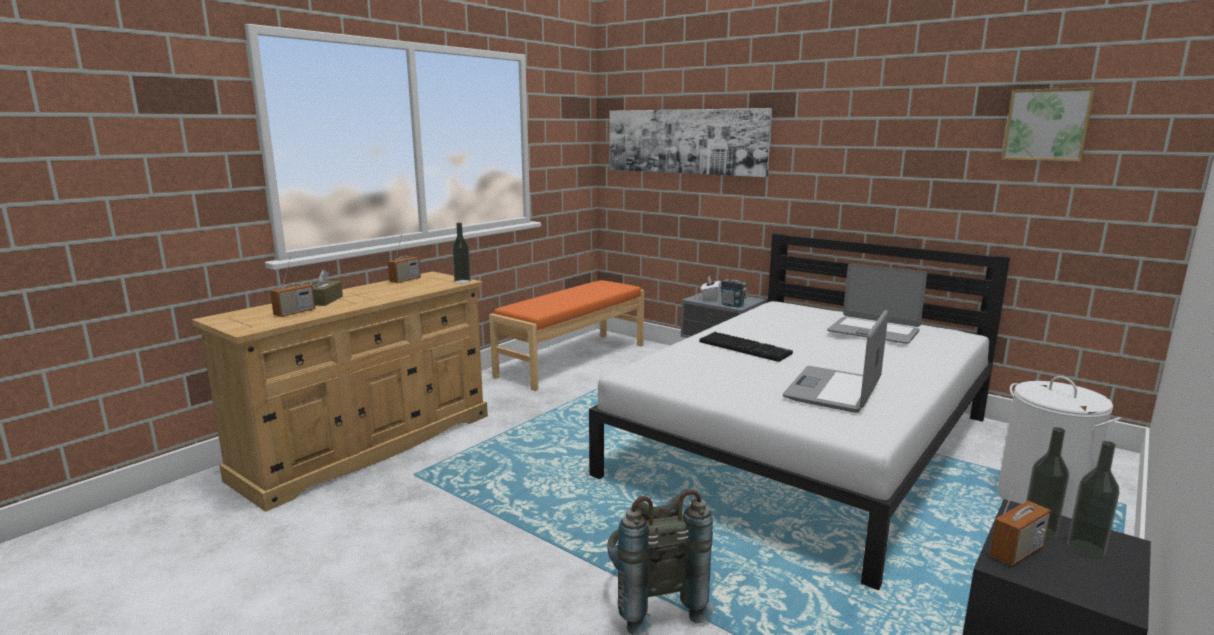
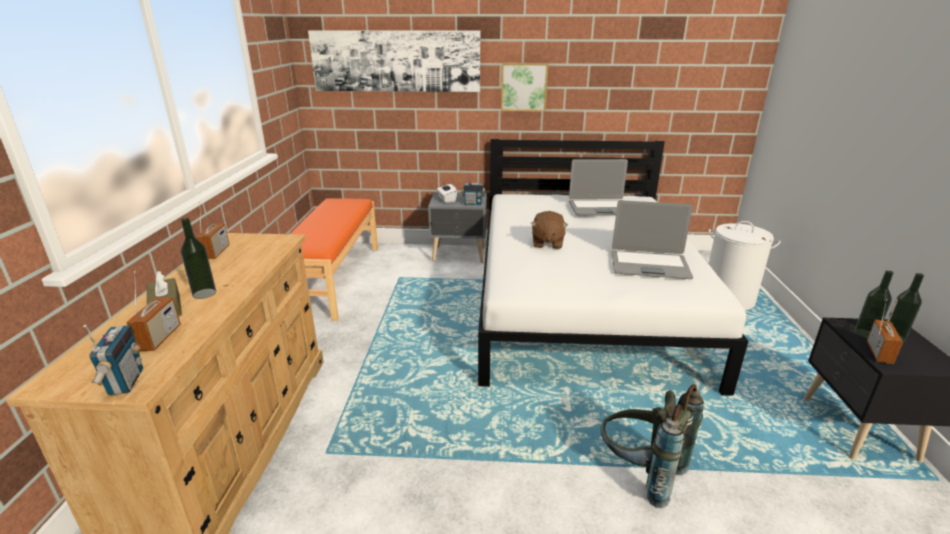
camera: 35 degrees left, 10 degrees up
bottle [452,223,471,284] -> bottle moved to [181,218,216,299]
keyboard [699,332,793,362] -> brown plush toy [531,211,568,249]
laptop [783,310,888,413] -> laptop turned 75 degrees counterclockwise [611,200,693,279]
picture [1002,87,1095,161] -> picture moved to [501,63,548,111]
none -> radio [83,325,143,395]

